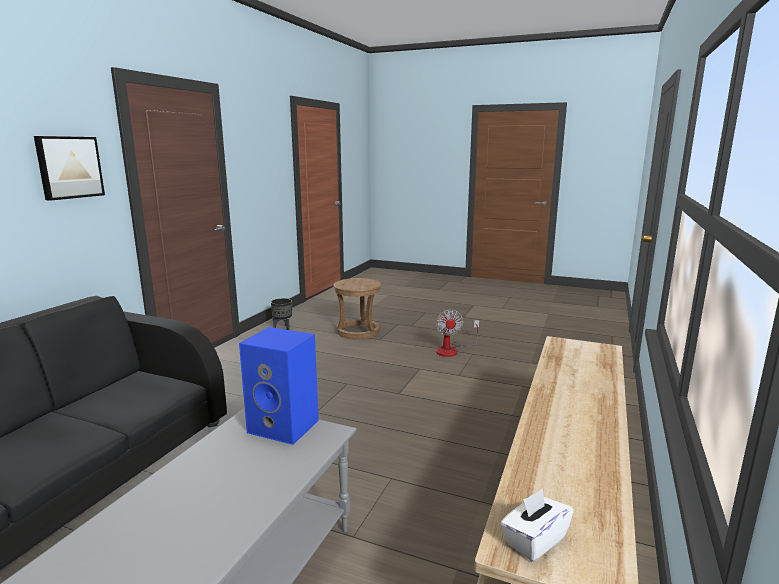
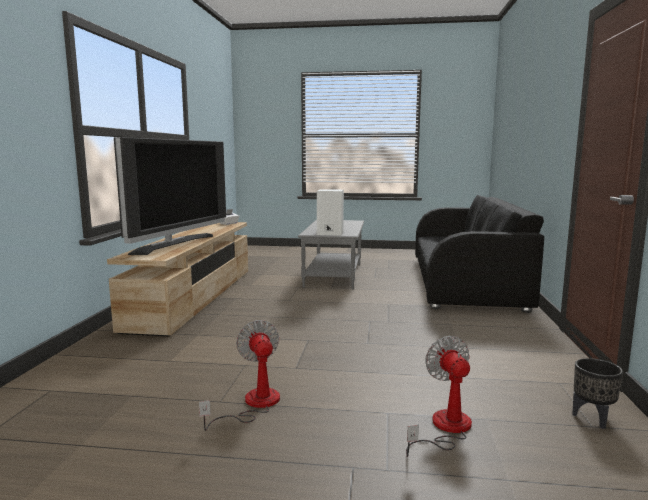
camera: 165 degrees right, 5 degrees down
picture [34,136,105,201] -> none
blue speaker [239,327,319,445] -> white speaker [317,189,344,236]
brown stool [333,278,381,339] -> fan [406,336,472,457]
none -> television [114,137,226,255]

